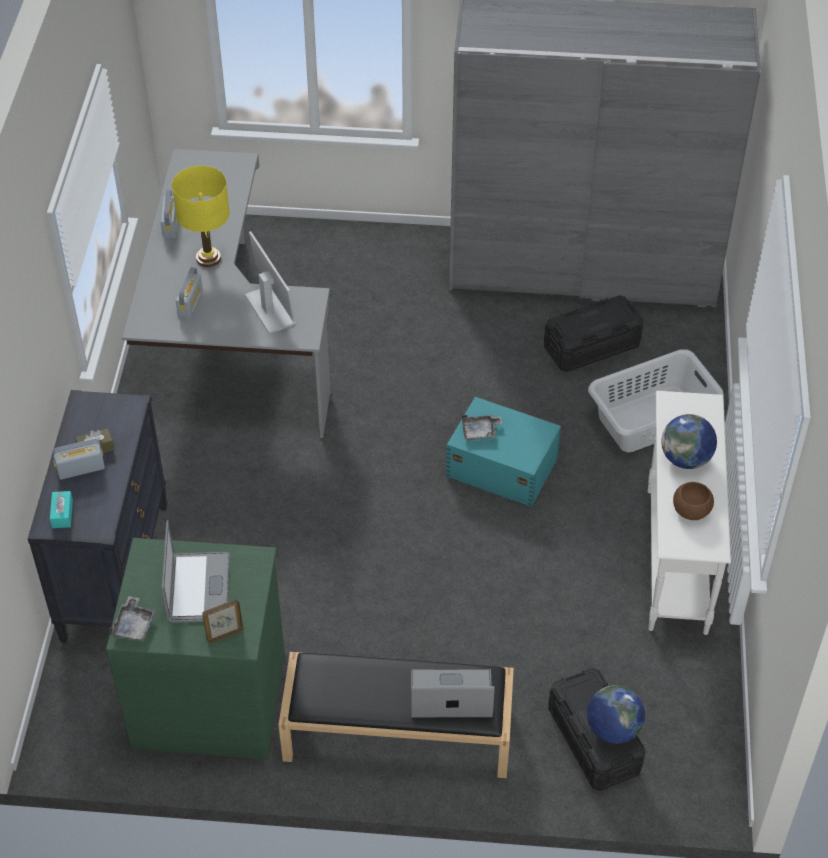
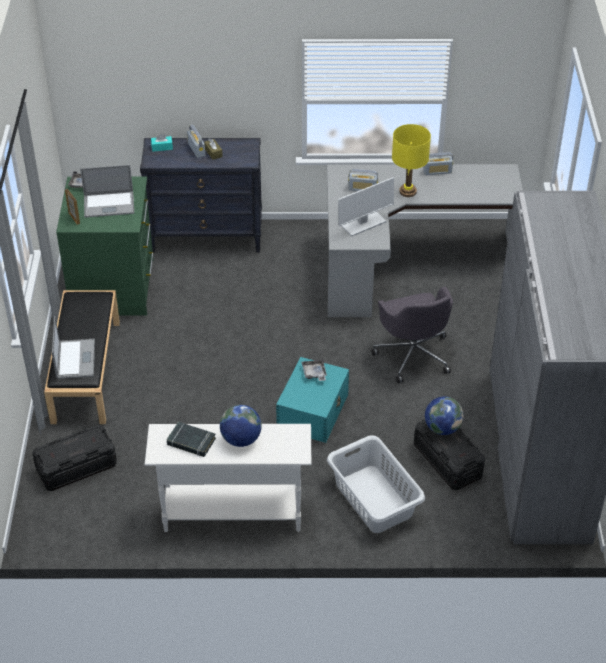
camera: 85 degrees right, 5 degrees down
globe [587,685,645,744] -> globe moved to [425,396,464,435]
brown bowl [673,482,714,520] -> black book [167,422,216,457]
none -> grey office chair [372,287,453,383]

